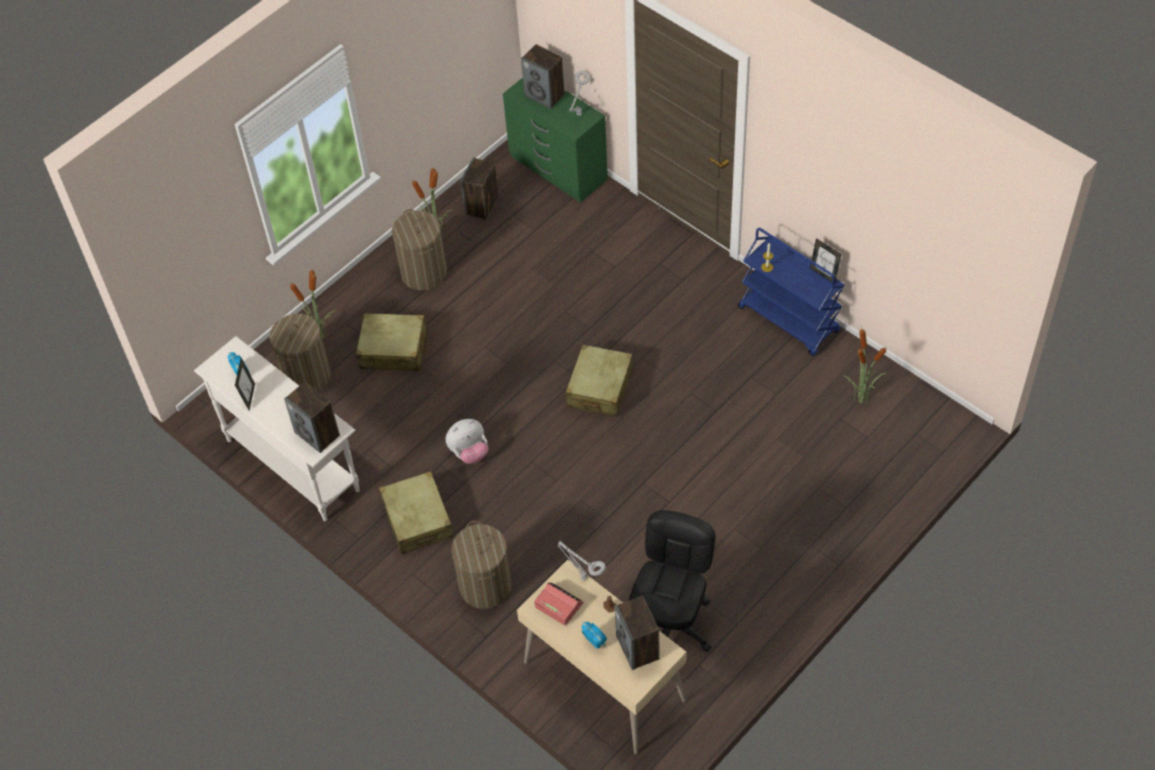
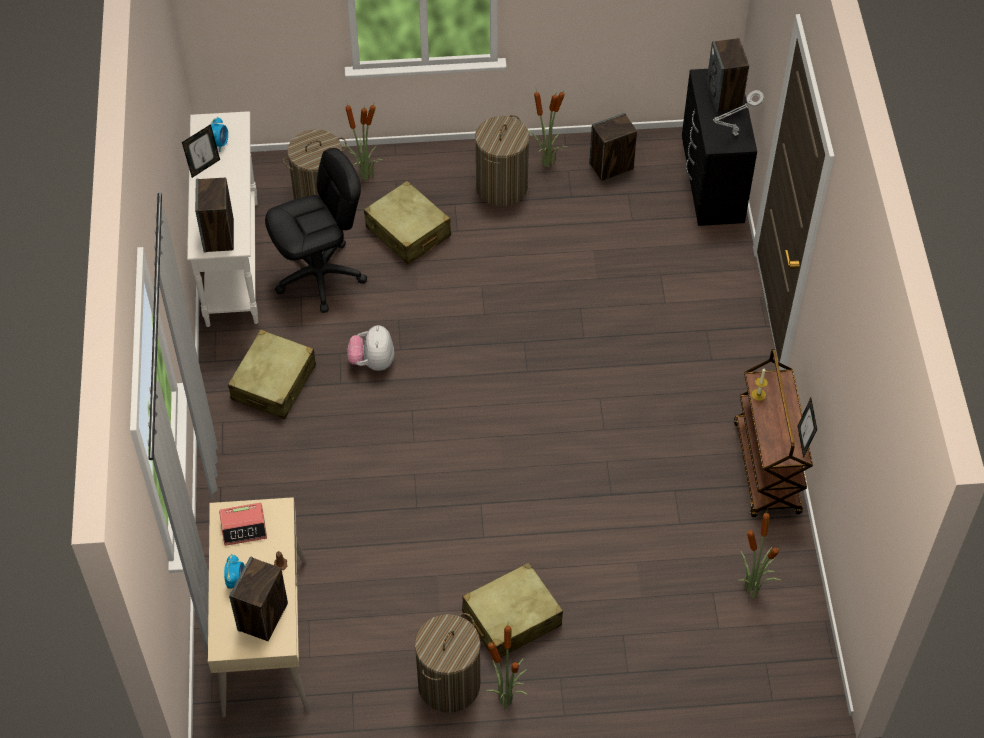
camera: 40 degrees right, 0 degrees up
plush toy [446,419,488,464] -> plush toy turned 75 degrees clockwise [348,325,394,371]
laundry basket [451,521,512,609] -> laundry basket moved to [415,613,481,713]
green dresser [503,78,608,203] -> black dresser [682,69,757,226]
alarm clock [534,583,583,626] -> alarm clock turned 90 degrees clockwise [219,503,267,546]
grey table lamp [558,541,606,581] -> none
beige suitcase [565,344,633,417] -> beige suitcase moved to [462,562,563,657]
black office chair [628,510,716,652] -> black office chair moved to [265,148,367,313]
blue cart [738,228,845,356] -> brown cart [734,349,813,517]
none -> potted plant [486,625,527,709]

